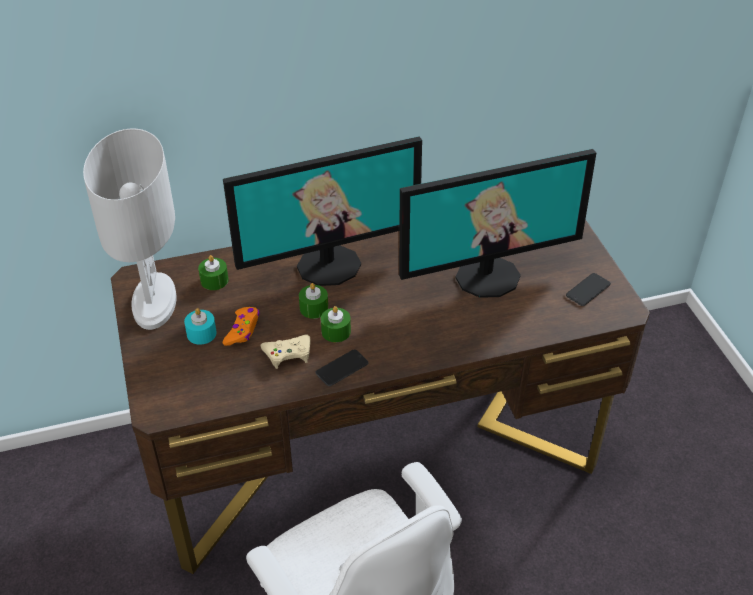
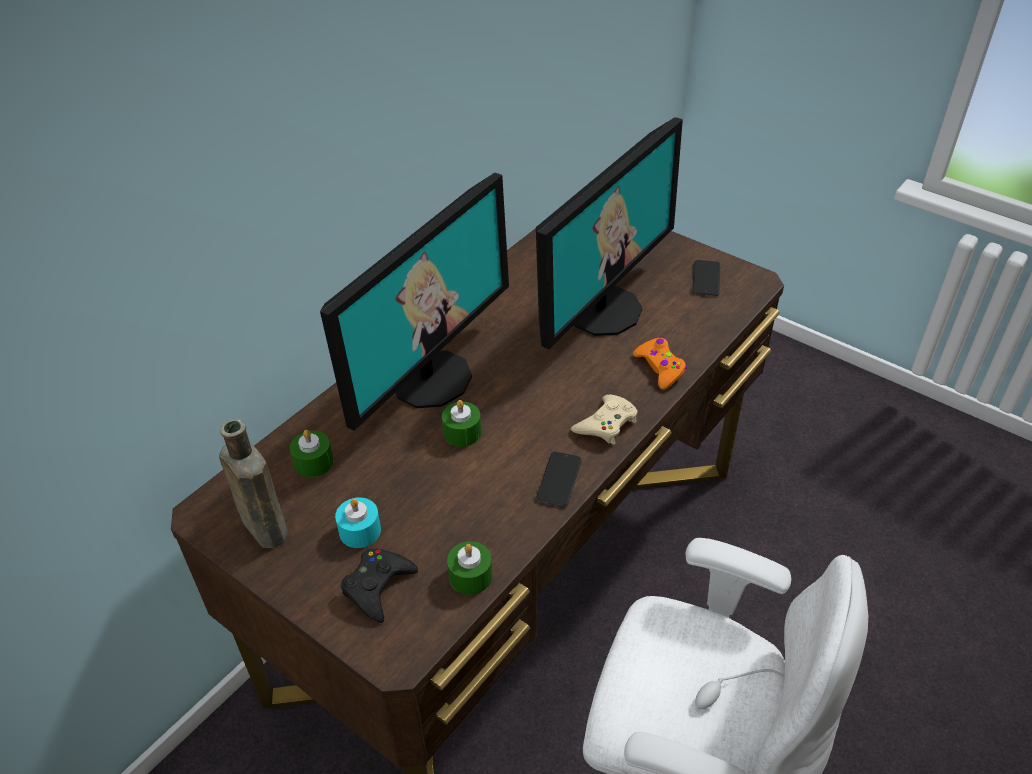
camera: 35 degrees left, 0 degrees up
white table lamp [83,128,177,330] -> brown bottle [219,419,288,548]
orange game controller [223,307,259,346] -> orange game controller moved to [633,338,687,390]
beige game controller [261,335,311,369] -> beige game controller moved to [571,394,638,445]
green candle [321,306,351,342] -> green candle moved to [447,541,492,595]
none -> black game controller [341,548,418,623]

